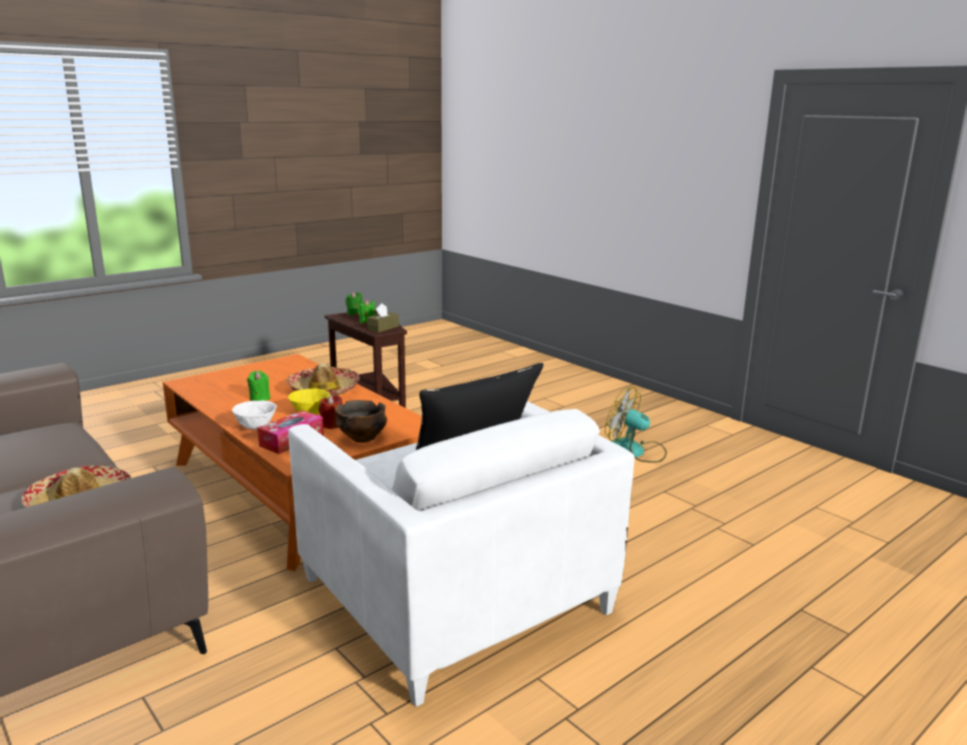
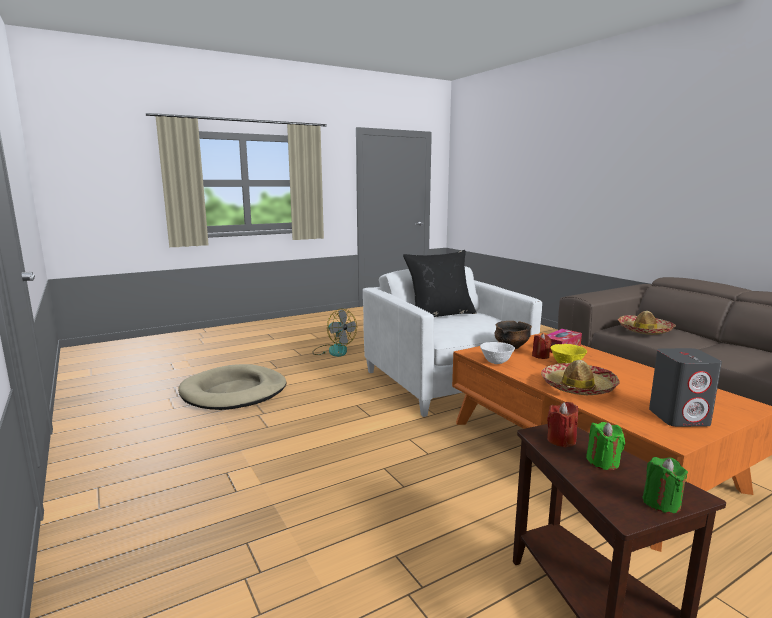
camera: 170 degrees left, 5 degrees down
white bowl [232,400,277,430] -> white bowl moved to [480,342,515,364]
green candle [247,371,270,401] -> none
brown tissue box [367,303,399,333] -> red candle [547,402,578,448]
fan [605,387,667,463] -> fan moved to [312,308,357,357]
none -> beige dog bed [178,364,287,410]
none -> grey speaker [649,348,722,427]

